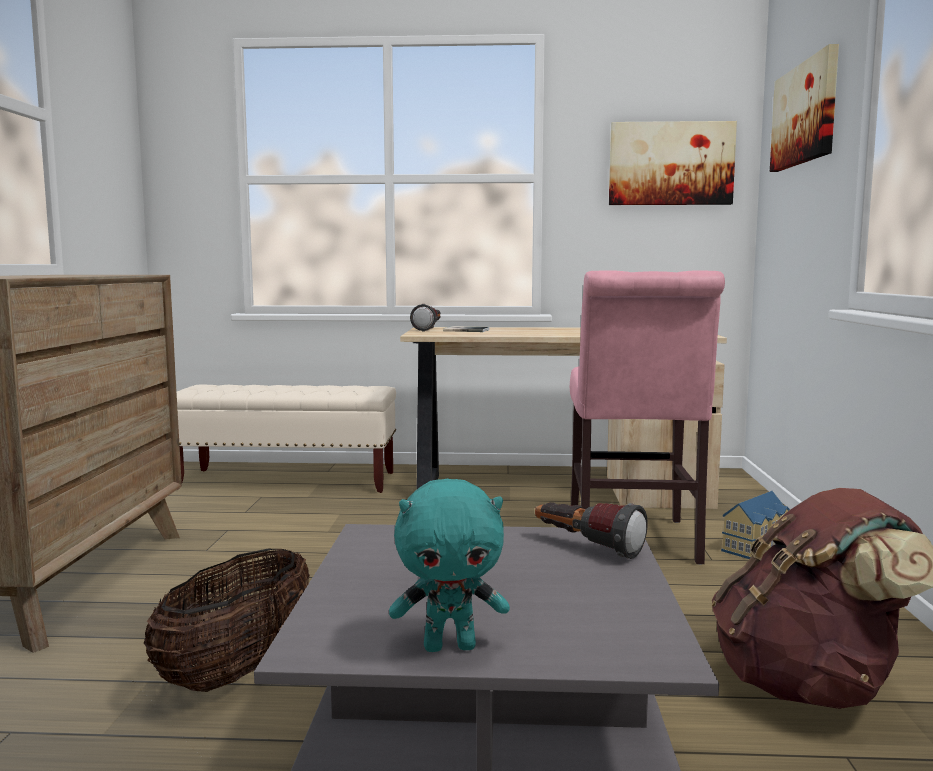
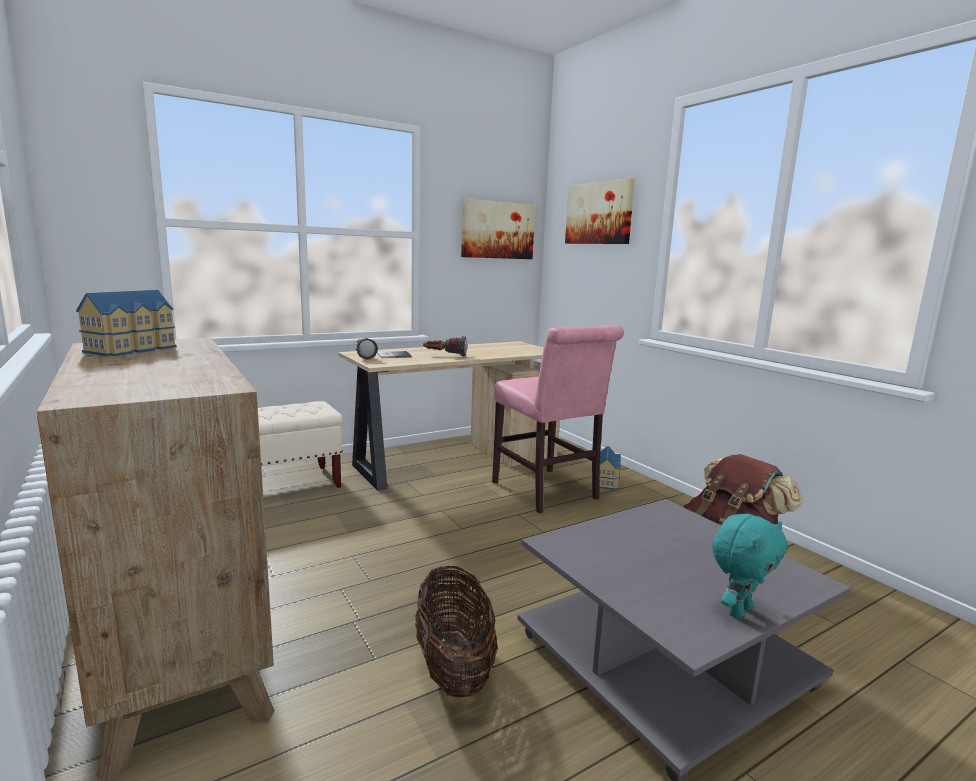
camera: 35 degrees left, 5 degrees up
flashlight [535,502,648,559] -> flashlight moved to [423,336,467,356]
none -> toy house [76,290,177,356]

